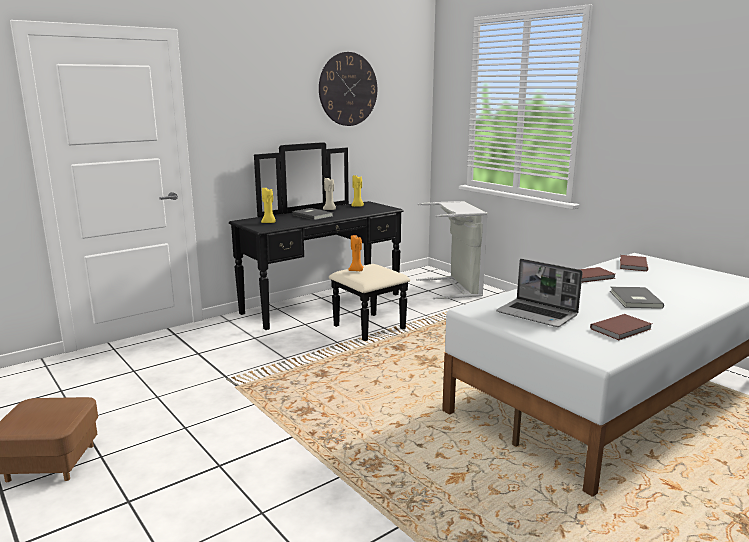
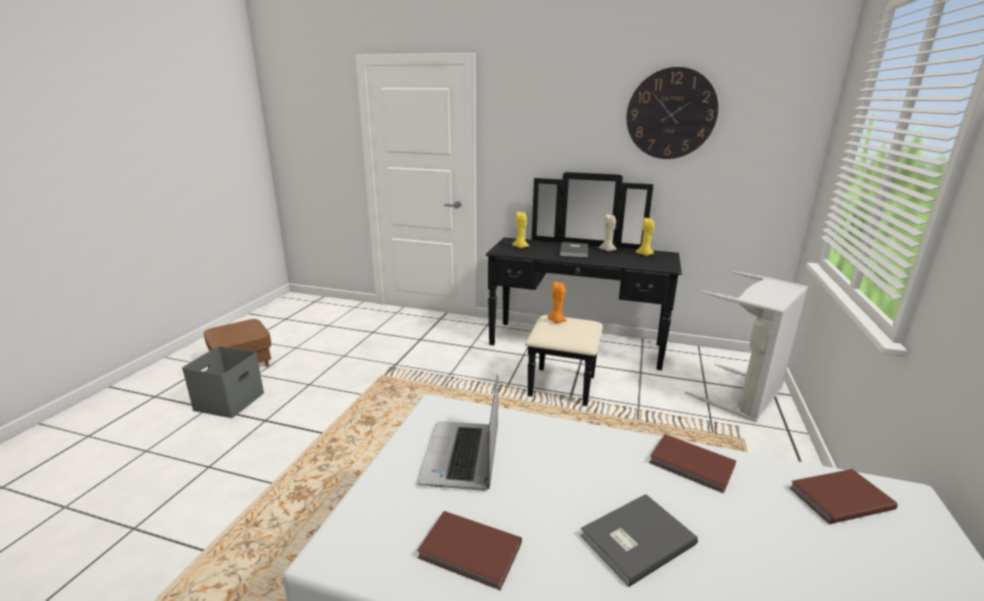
camera: 55 degrees right, 5 degrees up
none -> grey storage box [182,346,264,418]

